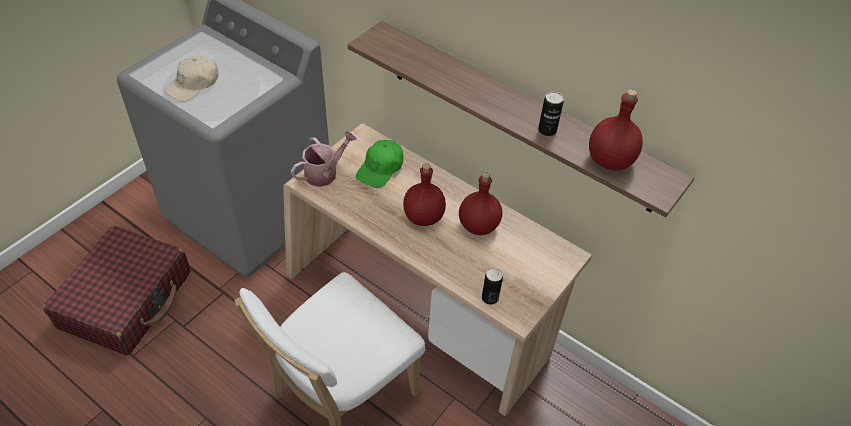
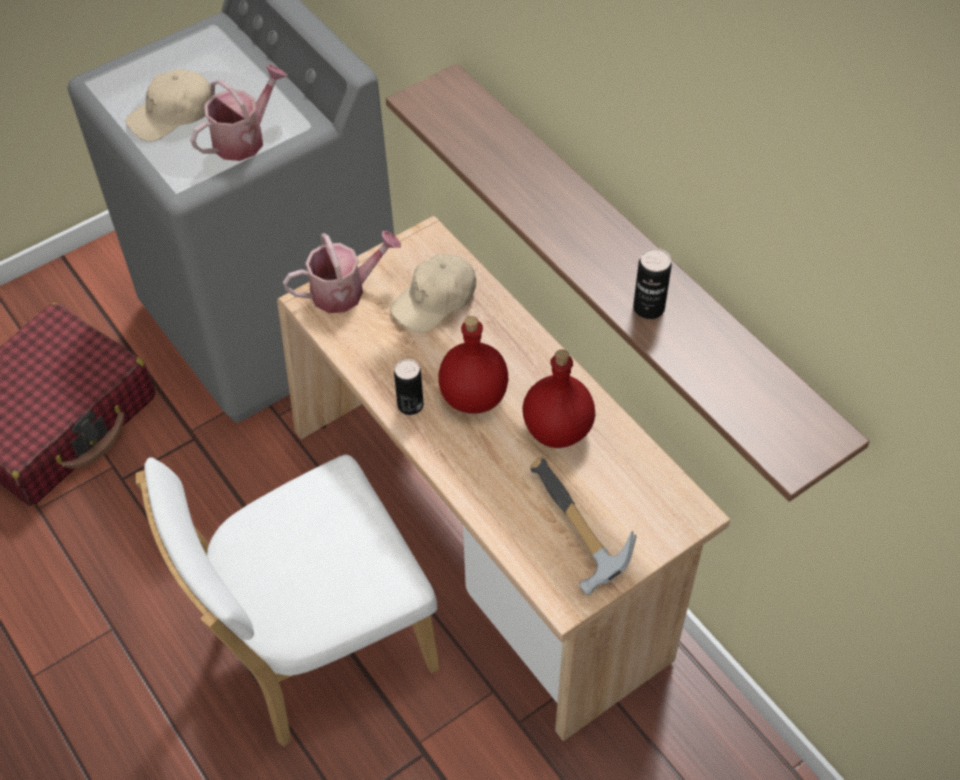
camera: 20 degrees right, 5 degrees up
green cap [356,140,403,188] -> beige cap [390,254,476,333]
can [482,268,503,305] -> can moved to [394,359,424,415]
red bottle [589,89,643,170] -> none
none -> watering can [190,65,288,161]
none -> hammer [530,458,637,595]

